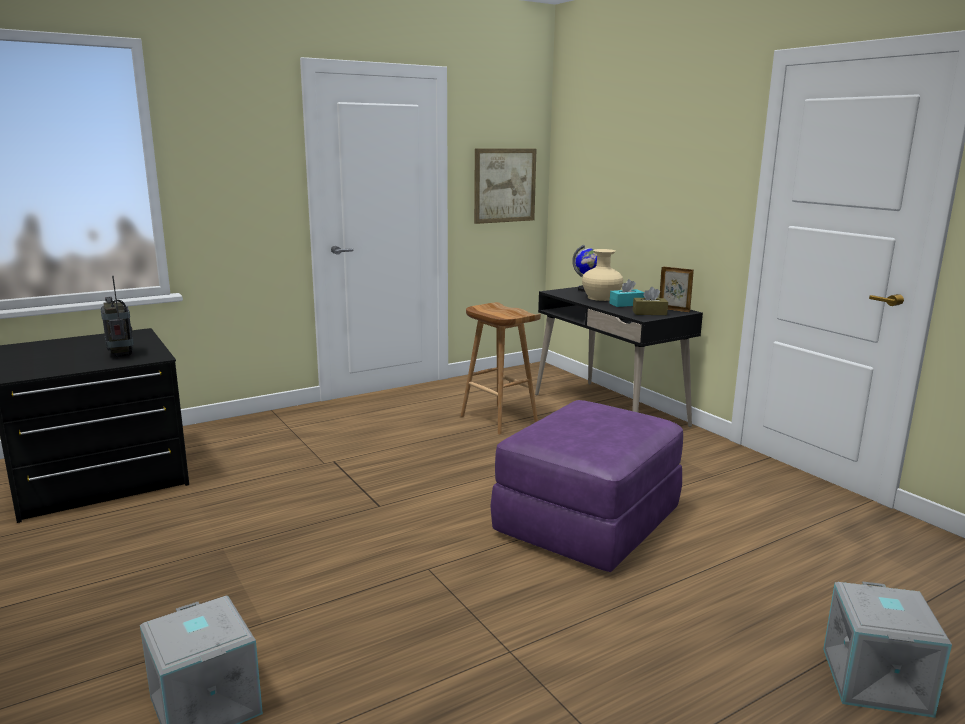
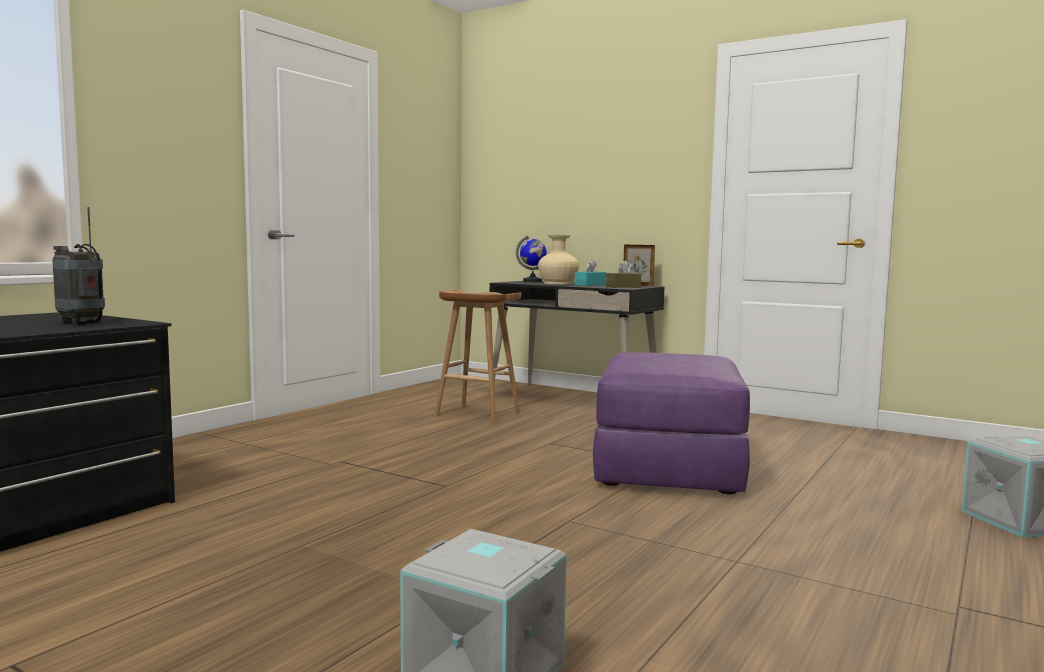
camera: 25 degrees left, 10 degrees down
picture [474,149,537,224] -> none

